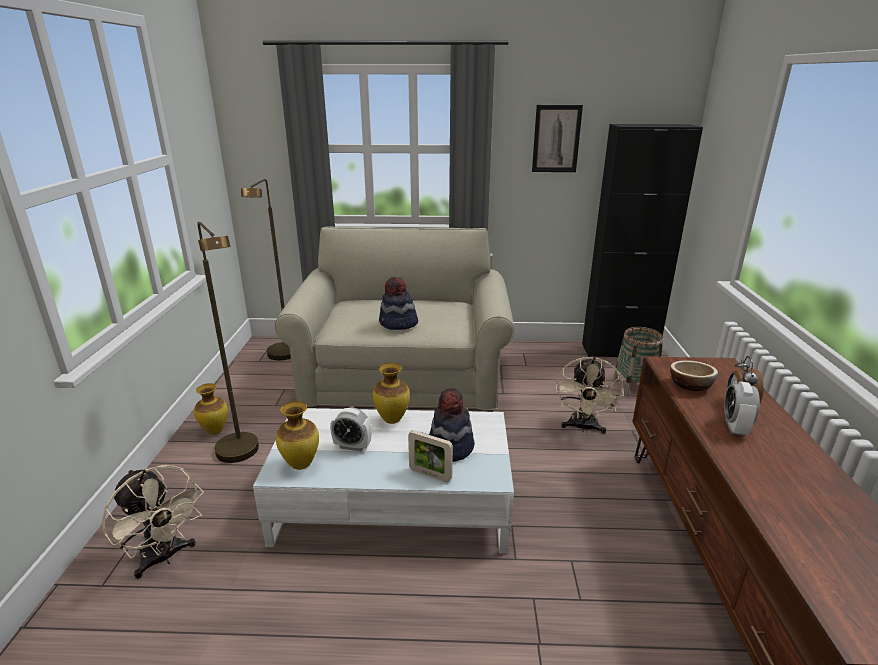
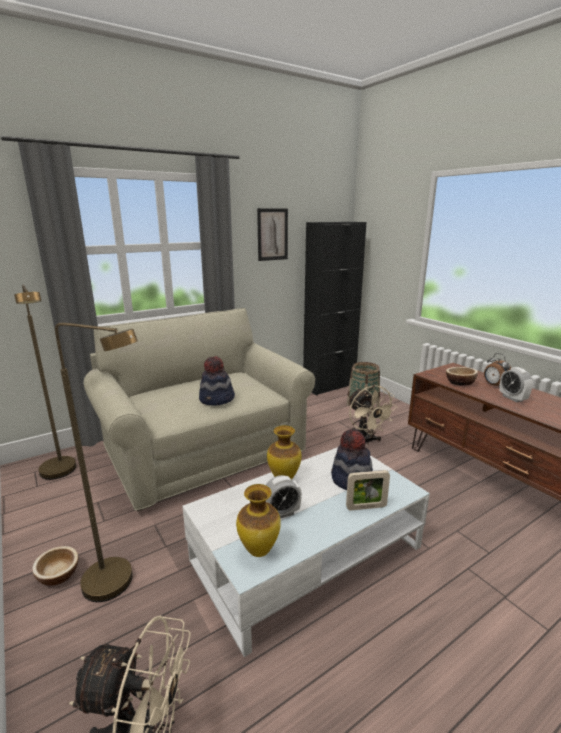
camera: 35 degrees left, 5 degrees down
vase [194,383,228,435] -> bowl [32,546,78,586]

